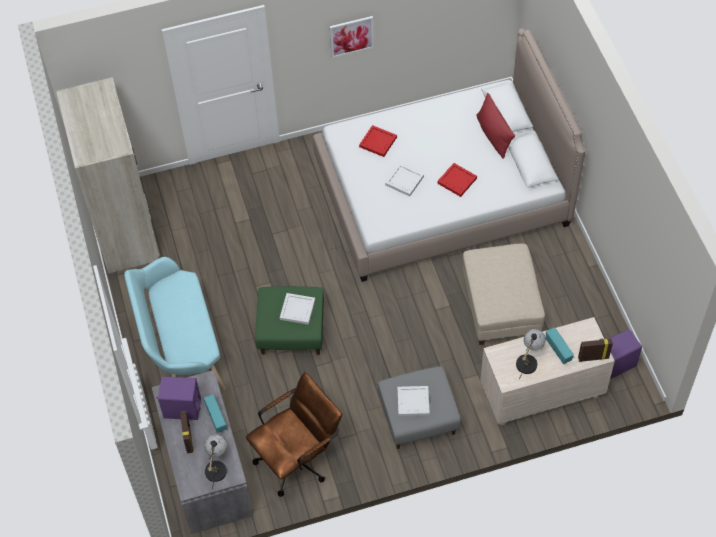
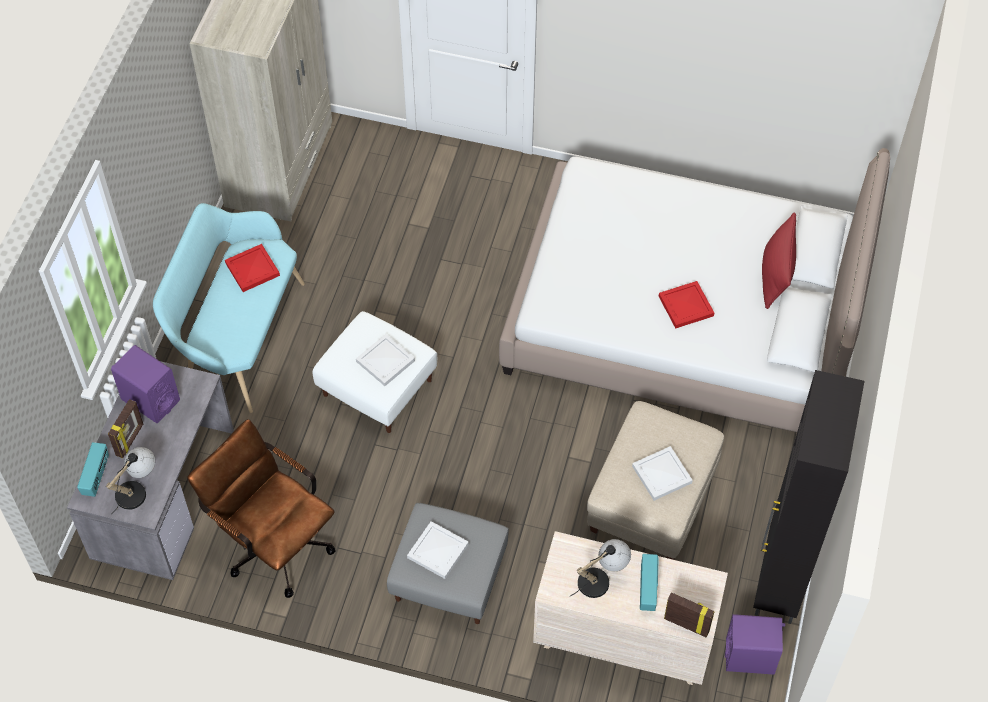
camera: 30 degrees right, 0 degrees up
radio [204,394,227,433] -> radio moved to [77,442,109,497]
brown office chair [246,372,342,497] -> brown office chair turned 135 degrees counterclockwise [187,419,336,598]
green ottoman [255,286,324,355] -> white ottoman [313,311,437,433]
picture [330,16,374,58] -> none
red tray [359,125,397,157] -> red tray moved to [225,244,280,292]
white tray [385,163,424,197] -> white tray moved to [632,446,693,501]
none -> black cabinet [753,370,864,624]

